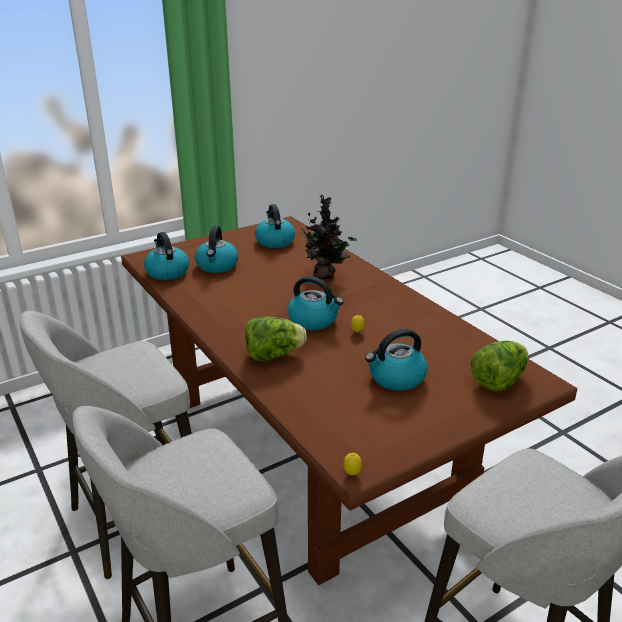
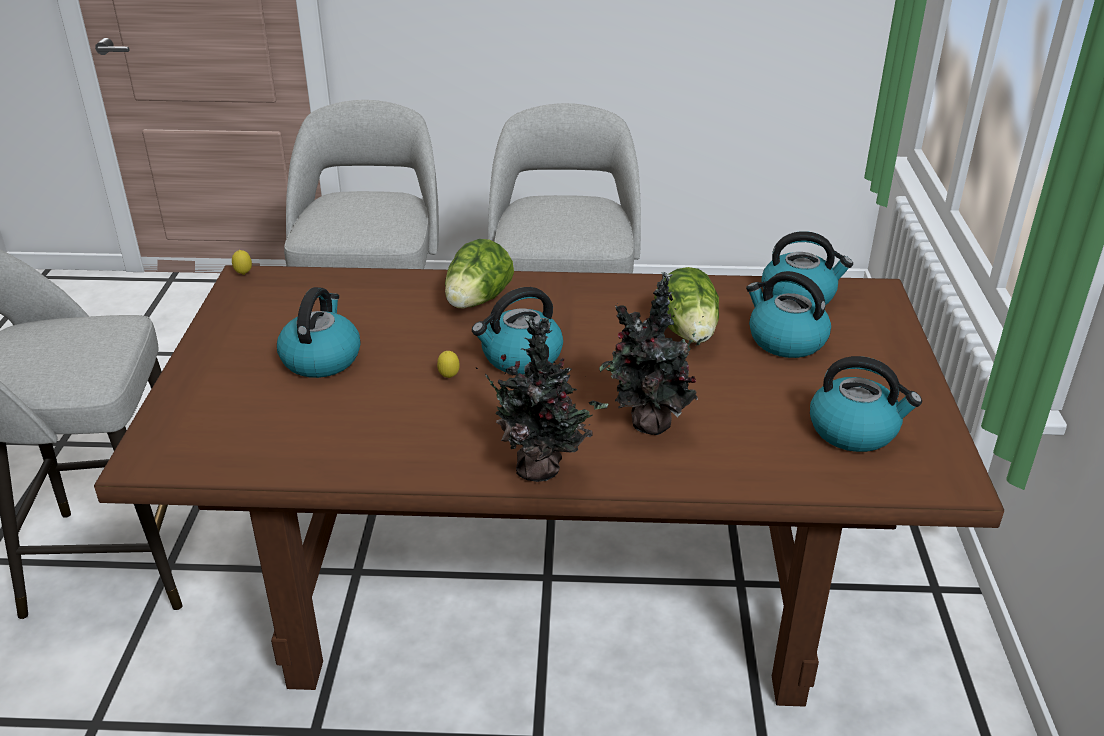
camera: 125 degrees right, 5 degrees up
lettuce [471,340,528,392] -> lettuce moved to [654,267,719,343]
none -> potted plant [476,316,608,482]

